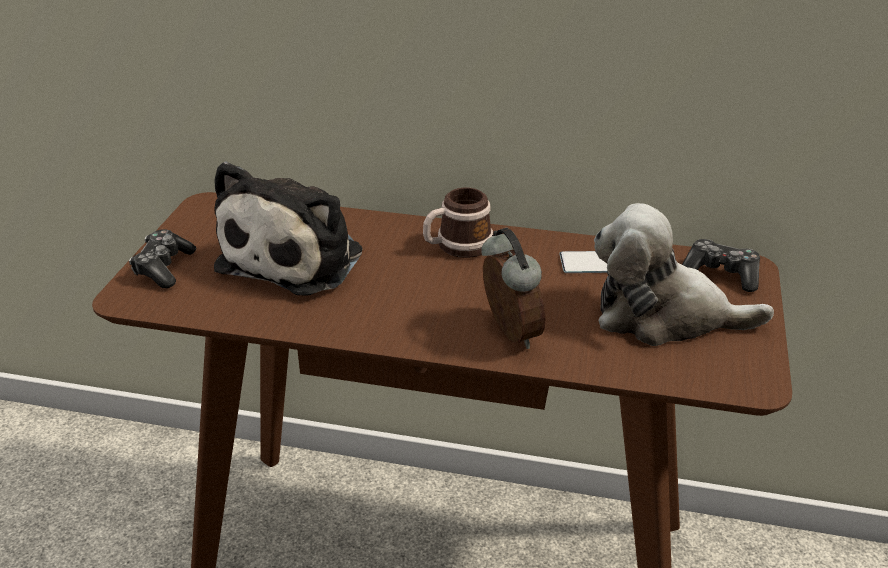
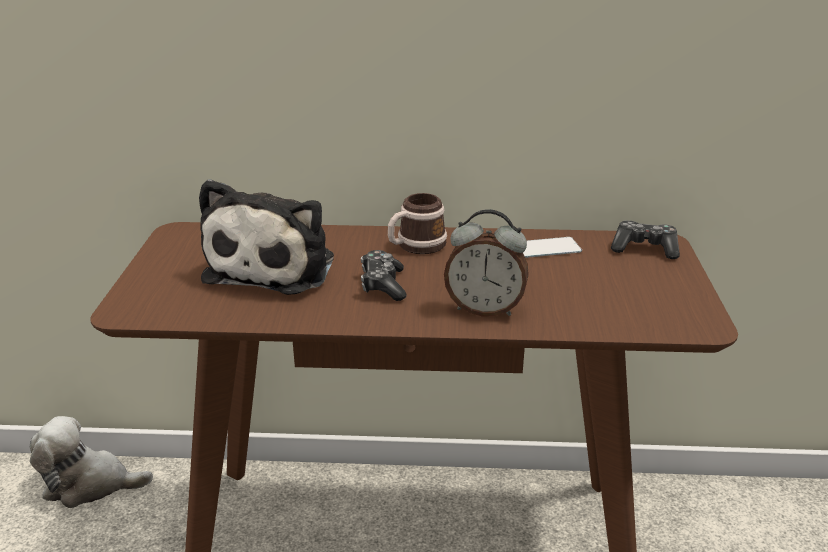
camera: 10 degrees left, 5 degrees down
game controller [129,229,196,288] -> game controller moved to [361,250,407,301]
alarm clock [481,228,546,349] -> alarm clock turned 135 degrees clockwise [444,209,529,317]
plush toy [594,203,774,346] -> plush toy moved to [30,416,153,508]

